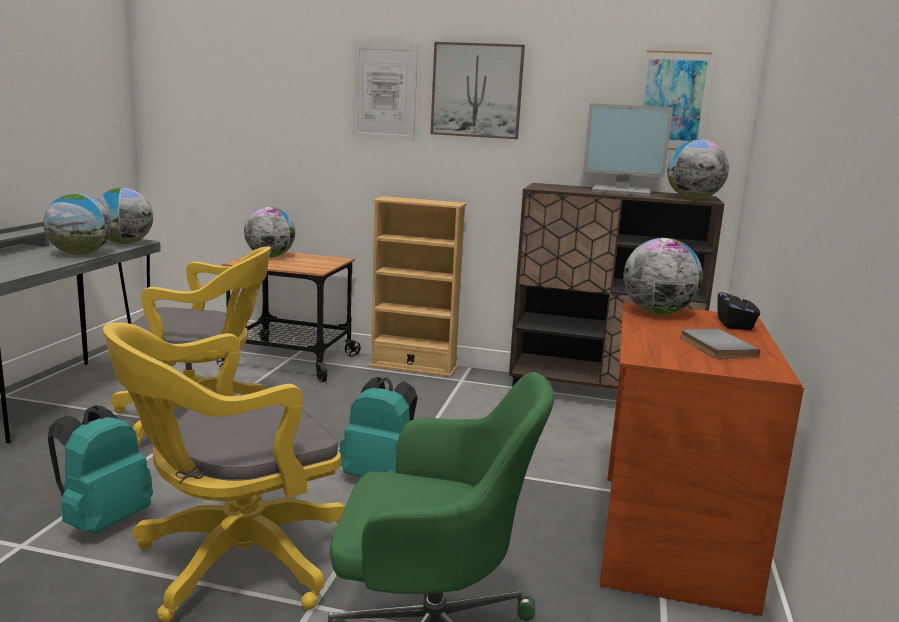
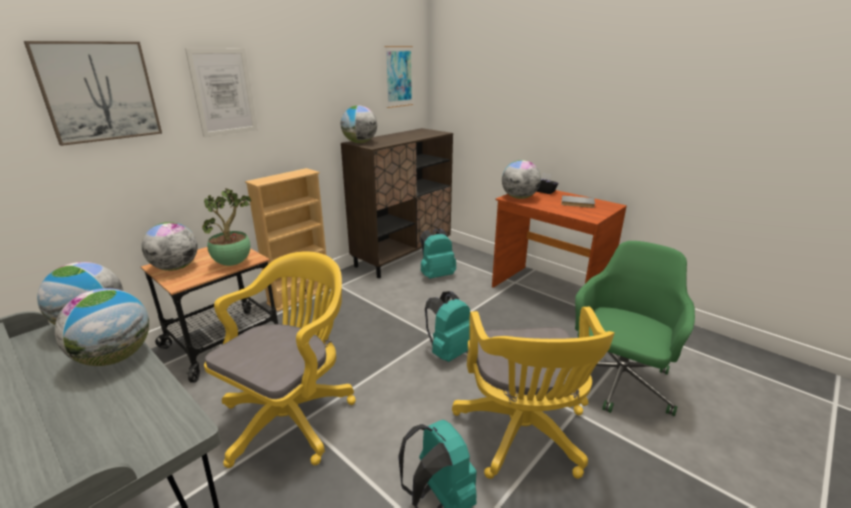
camera: 60 degrees left, 10 degrees up
picture [430,42,525,139] -> picture moved to [24,41,162,146]
monitor [583,103,673,196] -> none
globe [667,139,729,199] -> globe moved to [341,105,377,143]
none -> potted plant [202,188,251,266]
none -> turquoise backpack [420,228,456,279]

